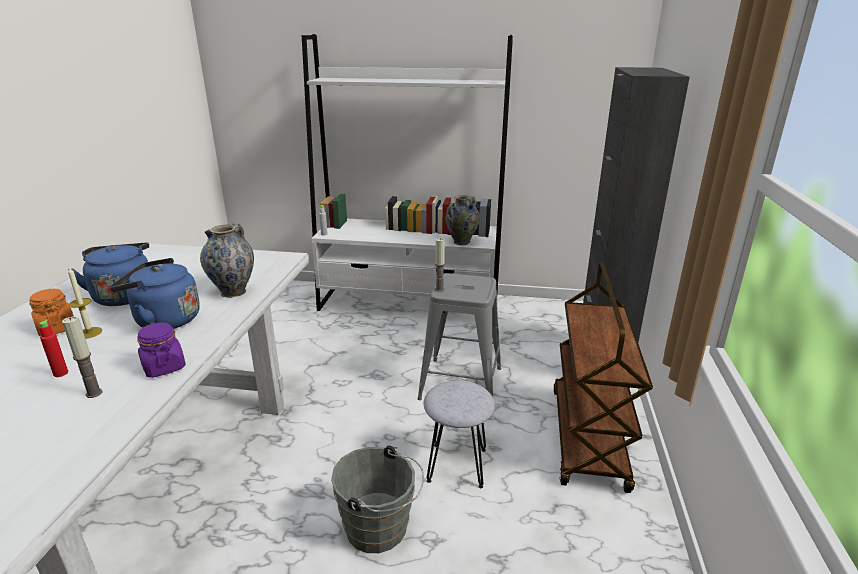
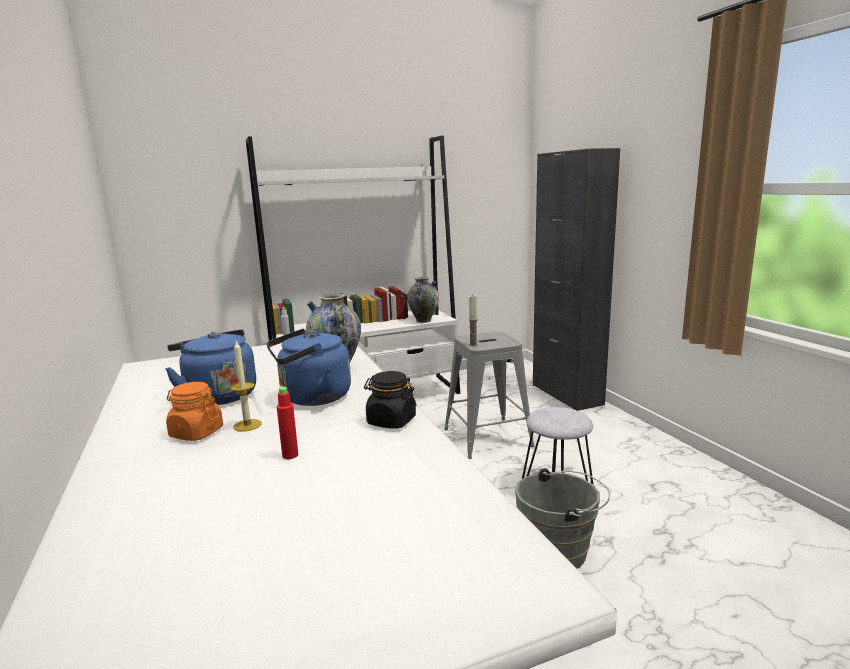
camera: 30 degrees left, 10 degrees down
candle [62,316,102,398] -> none
purple jar [137,323,186,378] -> black jar [364,371,416,429]
brown cart [553,262,653,493] -> none

